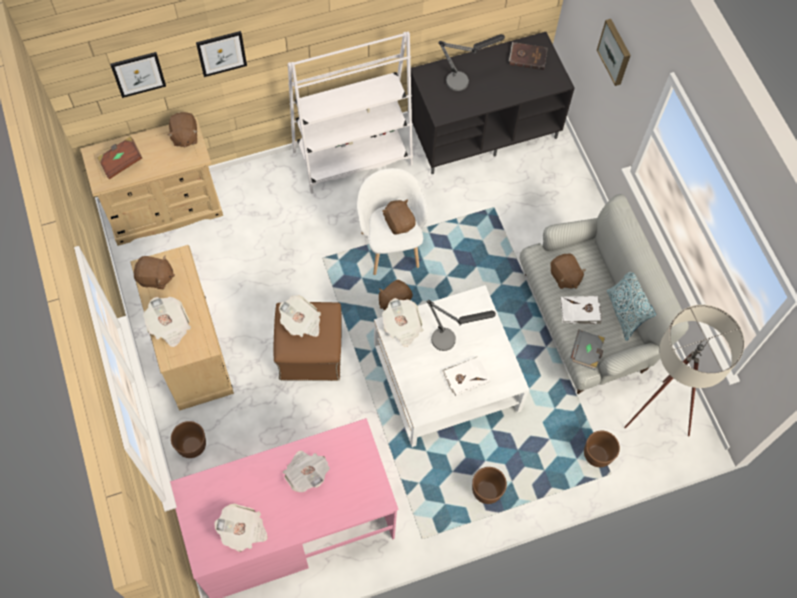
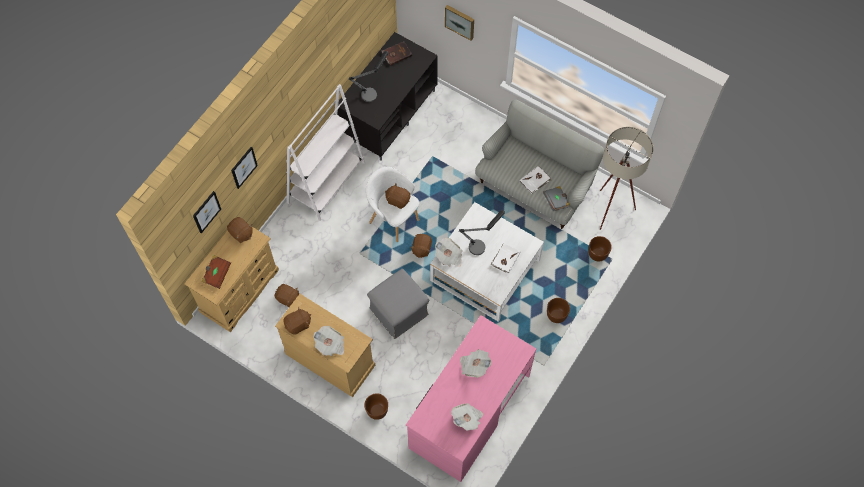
camera: 35 degrees left, 0 degrees up
brown ottoman [273,302,341,381] -> grey ottoman [367,269,429,339]
newspaper [279,295,321,337] -> none
brown plush toy [550,253,586,289] -> brown plush toy moved to [275,284,299,307]
pillow [607,272,656,341] -> none

